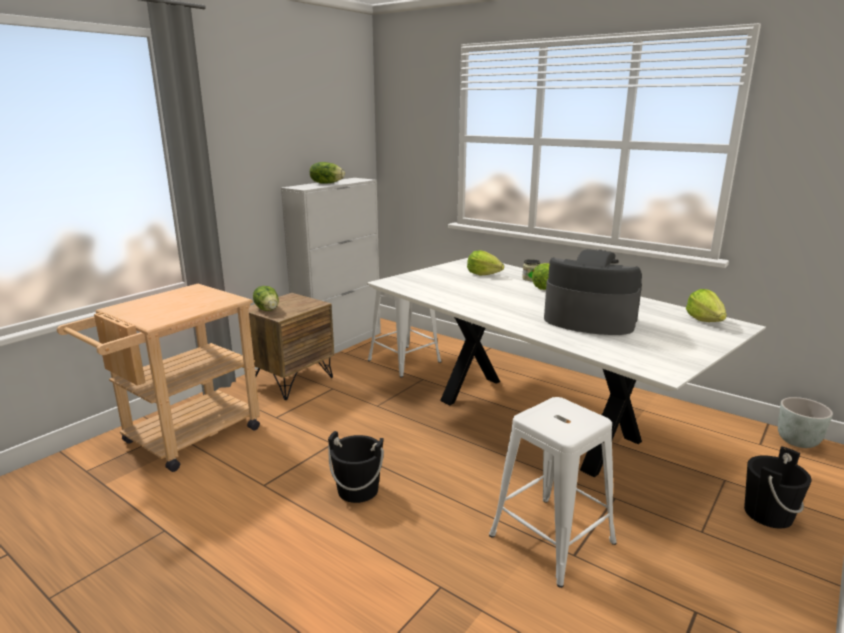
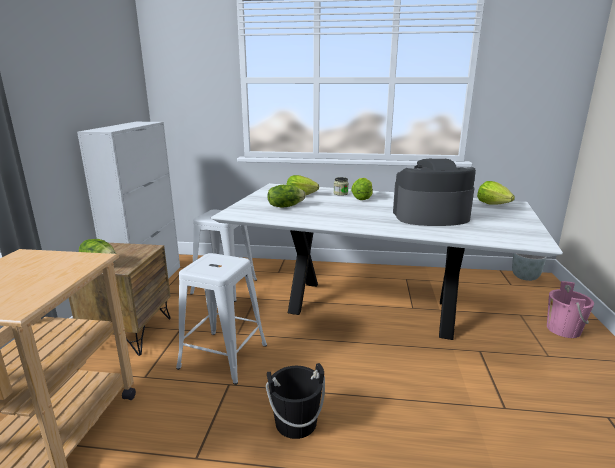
camera: 30 degrees left, 0 degrees up
lettuce [310,162,345,184] -> lettuce moved to [267,185,306,208]
white stool [489,397,617,588] -> white stool moved to [176,253,267,385]
black bucket [744,446,812,528] -> pink bucket [547,281,594,338]

